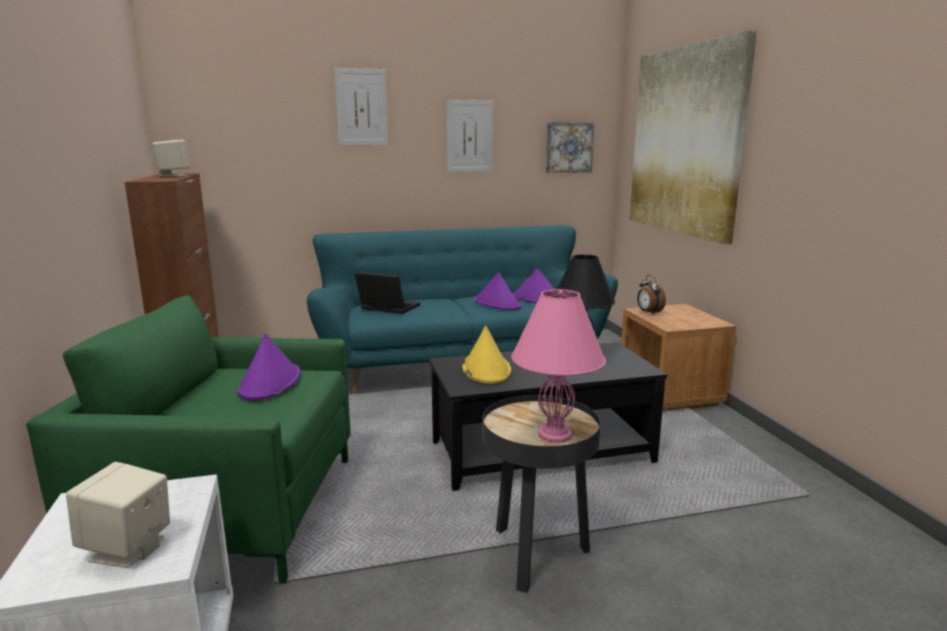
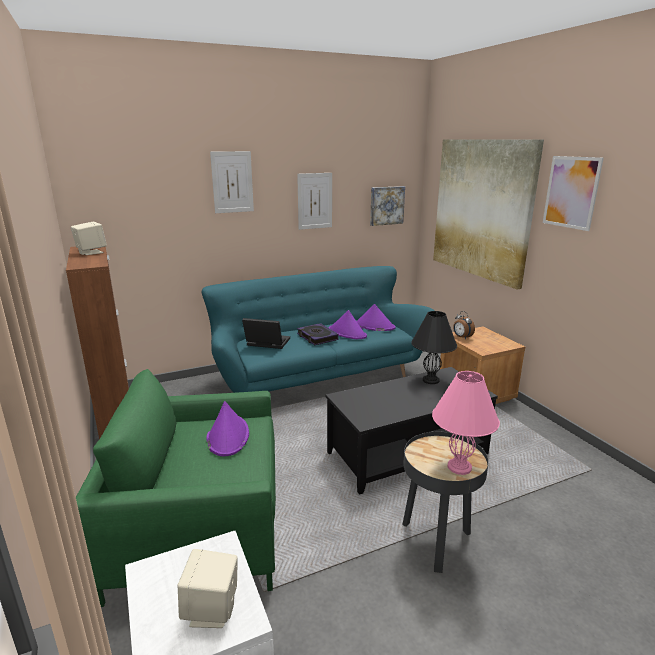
camera: 10 degrees left, 5 degrees up
yellow hat [462,325,511,384] -> none
none -> book [297,323,339,345]
none -> picture [543,156,604,231]

